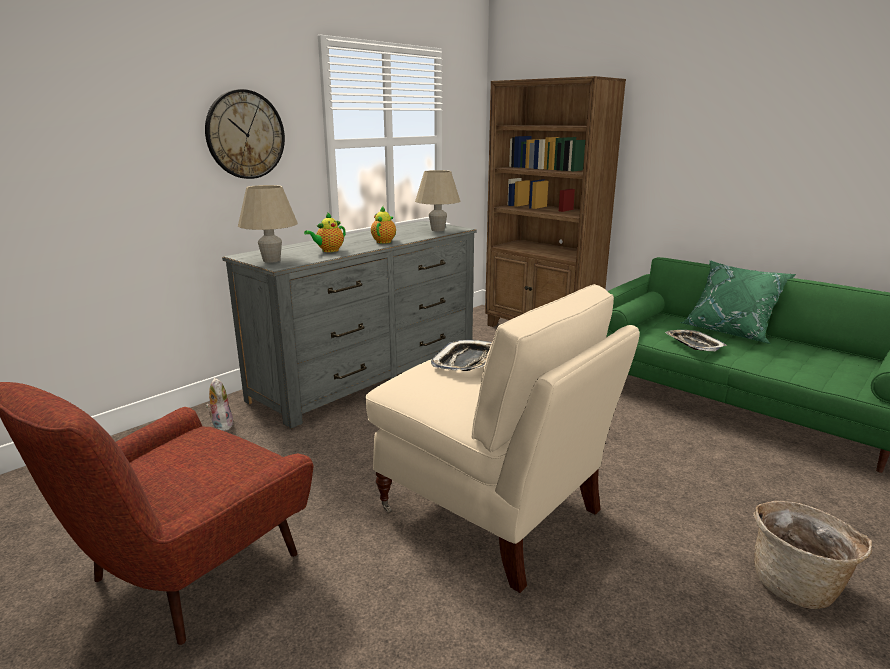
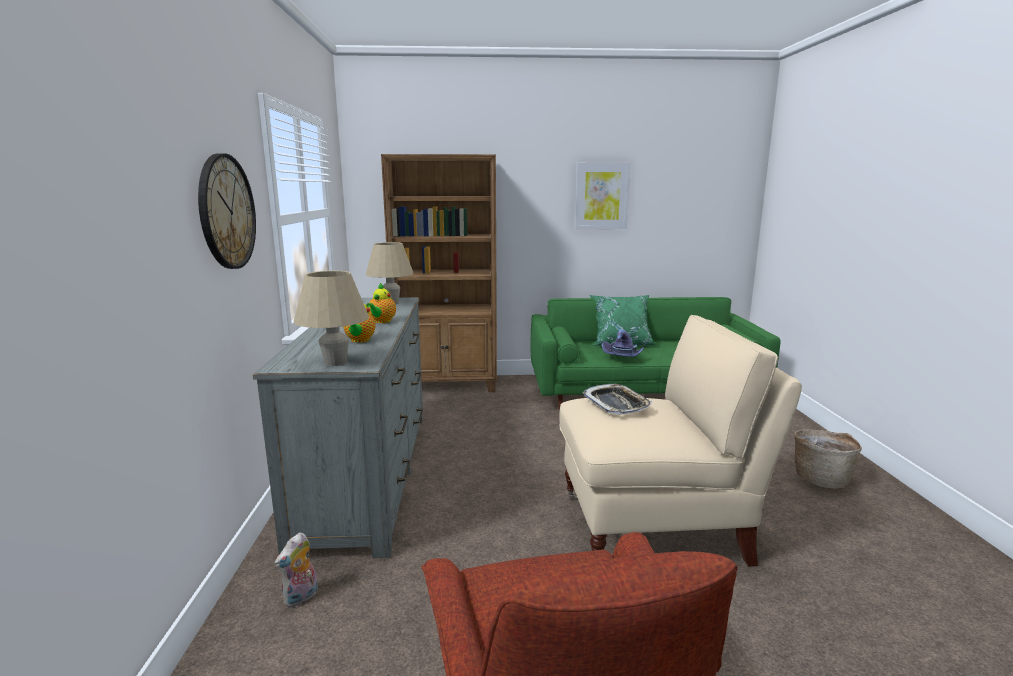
camera: 45 degrees left, 5 degrees down
plush toy [206,378,235,431] -> plush toy turned 75 degrees counterclockwise [274,532,318,608]
teapot [371,206,396,244] -> teapot turned 135 degrees counterclockwise [366,283,396,323]
tray [665,330,727,351] -> purple hat [602,329,644,357]
none -> picture [575,162,631,229]

